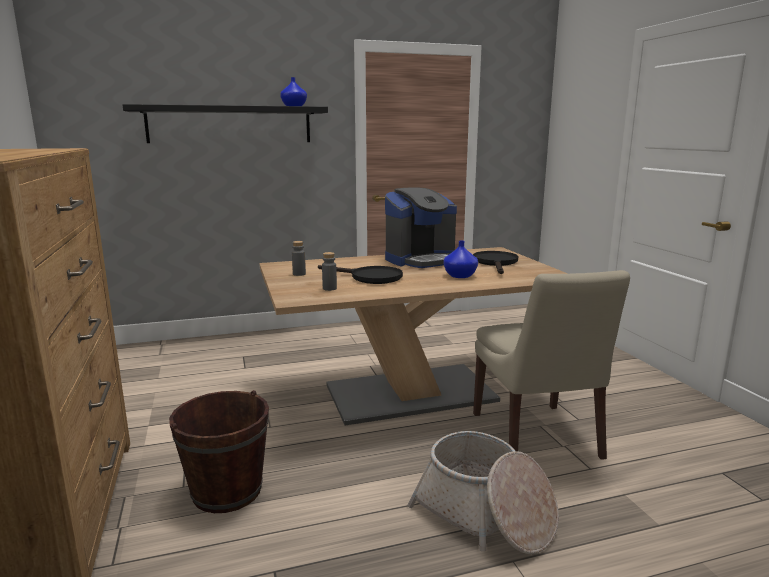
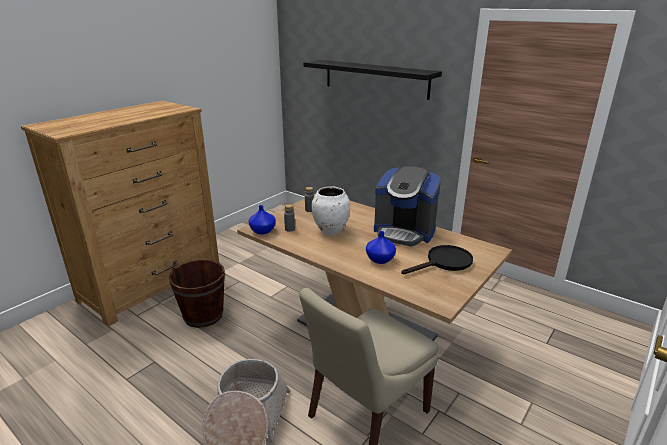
camera: 55 degrees right, 10 degrees up
blue vase [280,77,307,106] -> blue vase moved to [248,205,276,235]
black frying pan [318,265,403,284] -> white vase [311,186,350,236]

